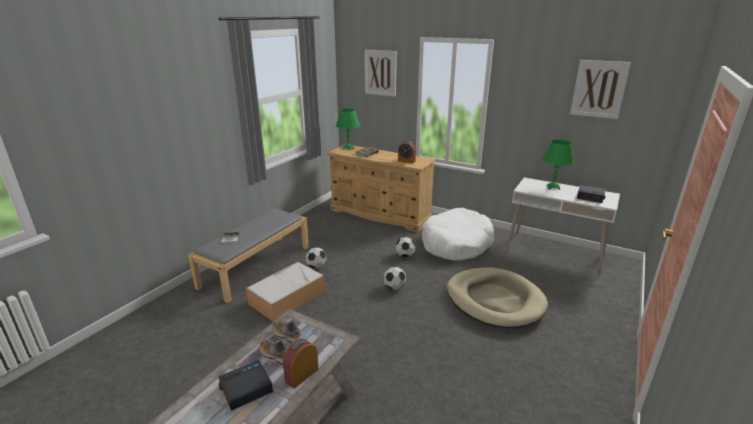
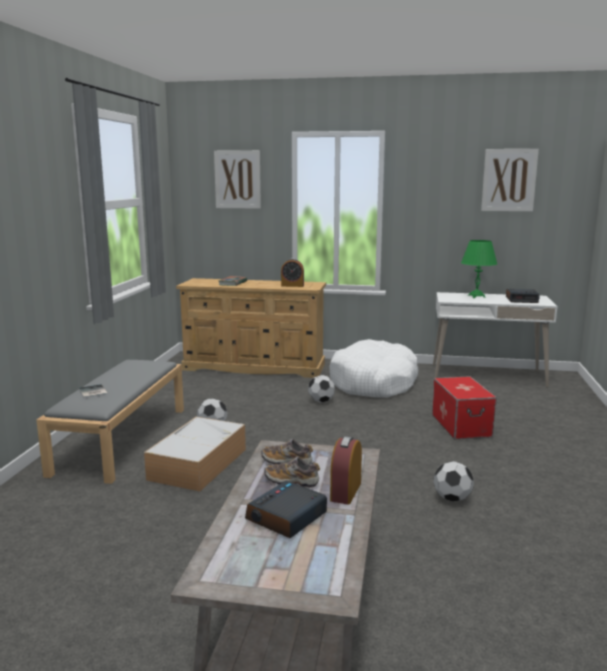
camera: 20 degrees left, 10 degrees down
green table lamp [336,109,360,150] -> none
football [384,267,406,290] -> football moved to [434,461,474,502]
beige dog bed [447,267,548,328] -> storage box [432,376,497,439]

